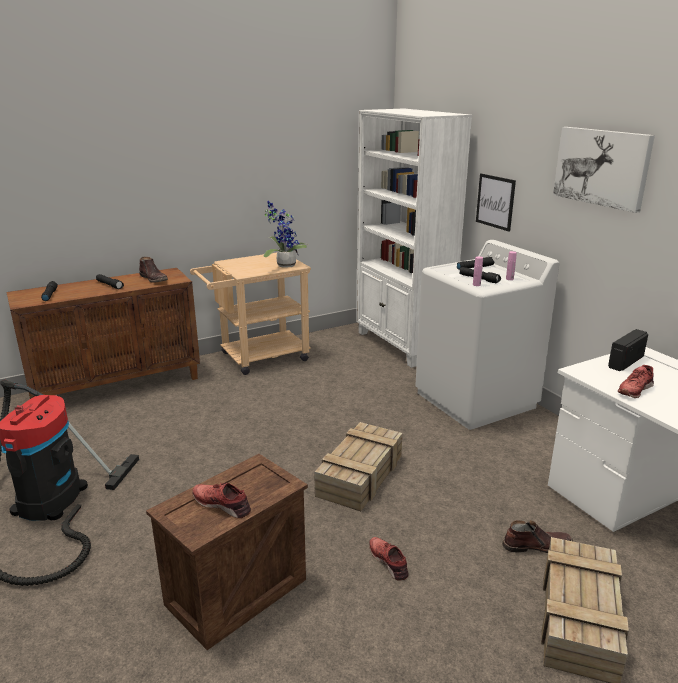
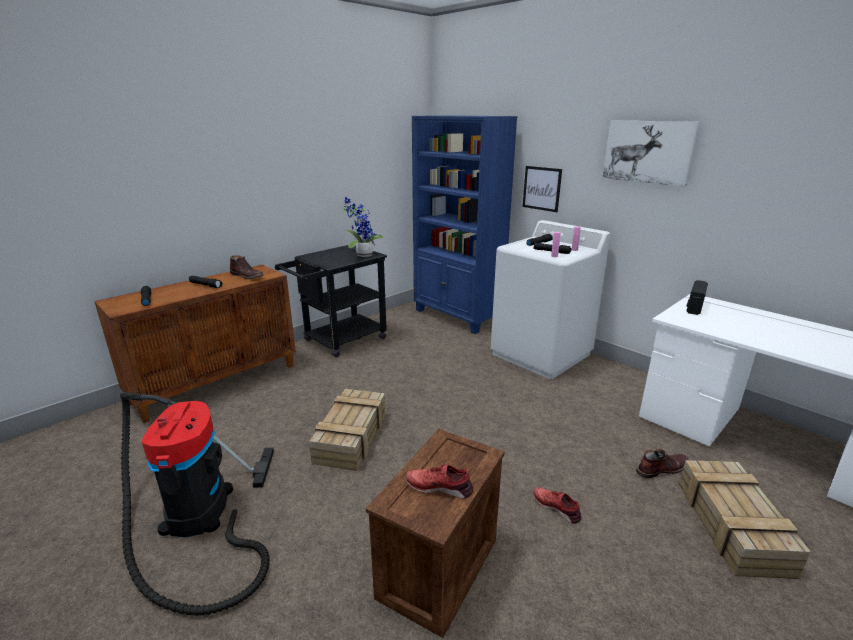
camera: 15 degrees left, 0 degrees up
beige cart [190,253,311,375] -> black cart [275,245,387,358]
crate [314,422,403,511] -> crate moved to [309,389,385,471]
white bookcase [356,109,472,368] -> blue bookcase [412,115,517,334]
red shoe [618,365,654,398] -> none

